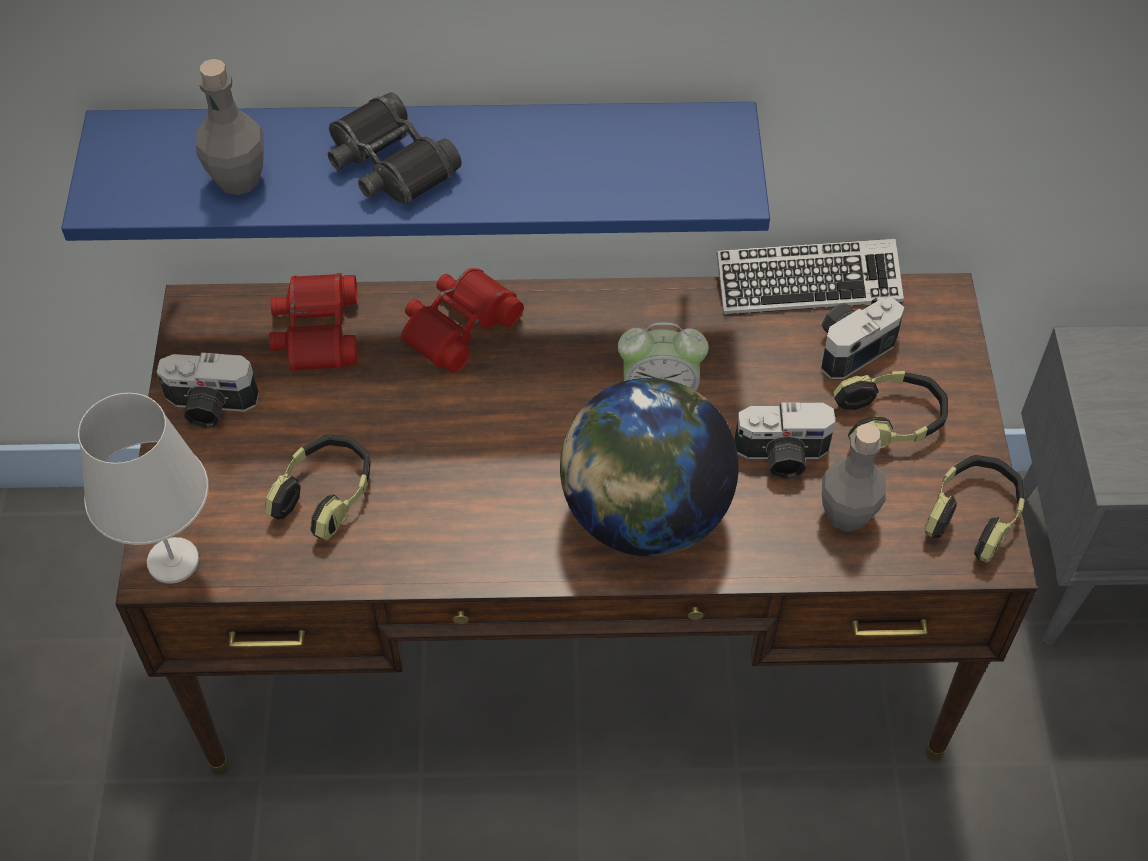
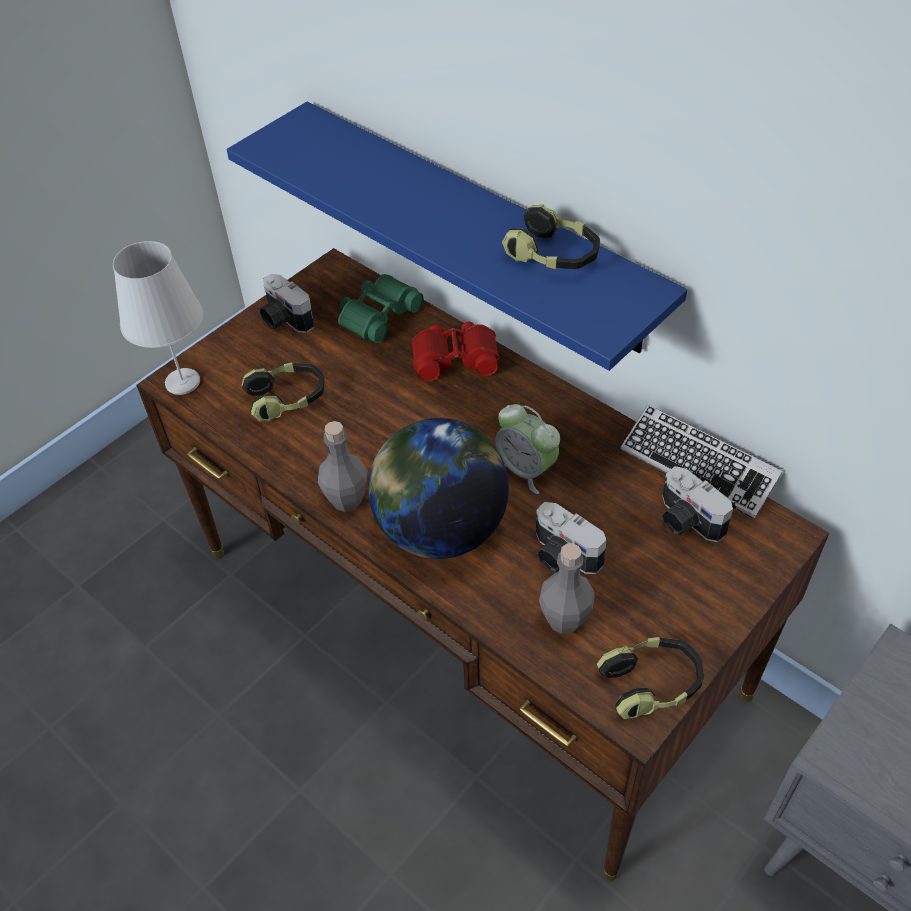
camera: 45 degrees right, 5 degrees down
grey bottle [196,59,264,195] -> grey bottle moved to [318,421,367,512]
red binoculars [269,273,358,371] -> green binoculars [338,274,423,343]
black binoculars [328,92,462,204] -> none
camera [821,298,904,379] -> camera turned 135 degrees counterclockwise [662,466,733,542]
headphones [833,371,948,448] -> headphones moved to [502,205,600,270]

